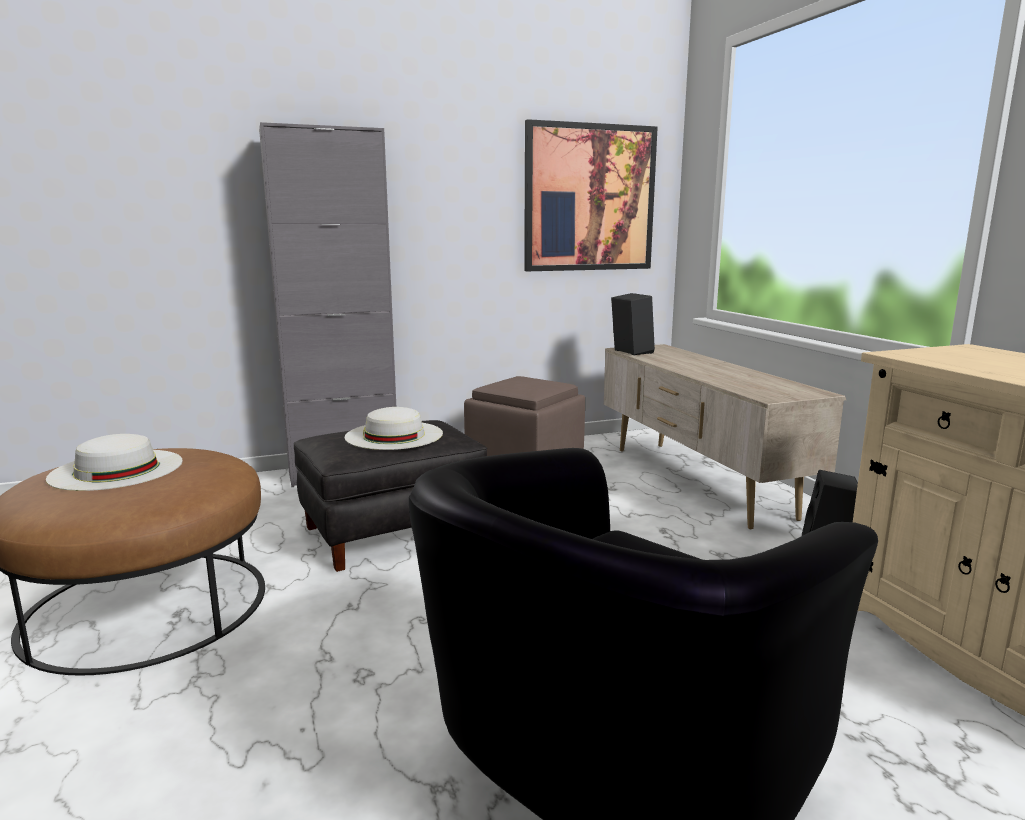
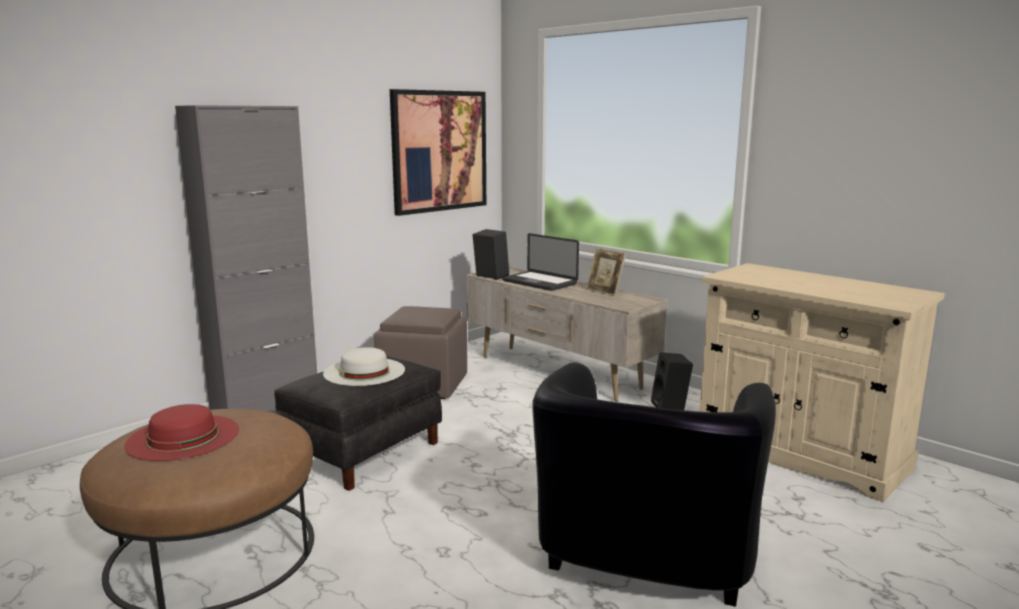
camera: 25 degrees left, 0 degrees up
white hat [46,434,183,491] -> red hat [124,404,239,461]
none -> laptop [502,233,579,291]
none -> picture frame [586,248,626,296]

